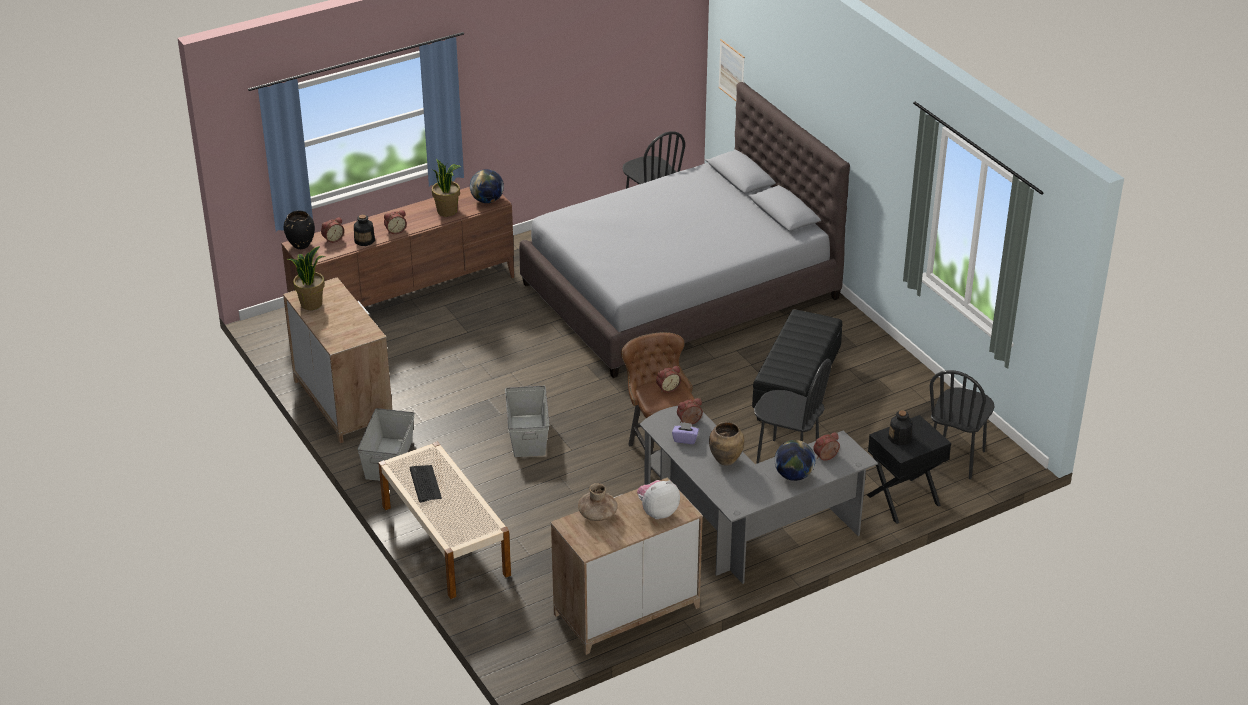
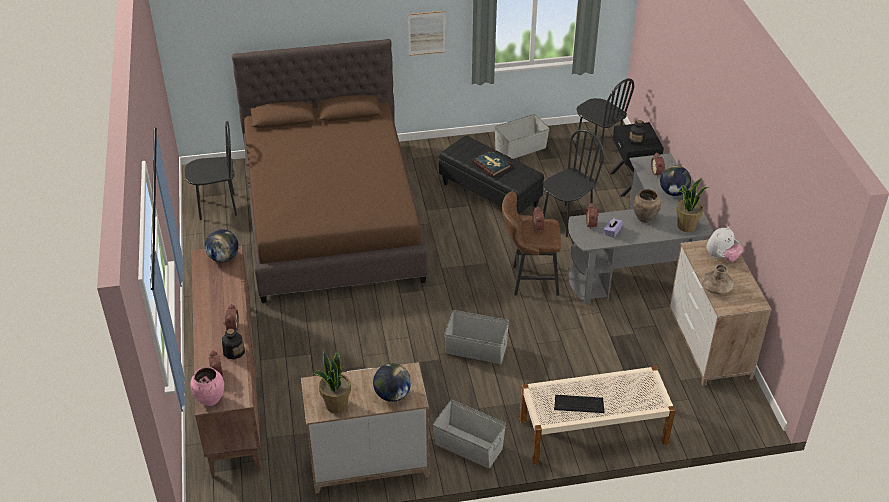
camera: 70 degrees left, 5 degrees up
black vase [284,211,315,249] -> pink vase [190,367,224,406]
potted plant [432,159,461,217] -> potted plant moved to [676,178,709,232]
grey bed [519,82,850,378] -> brown bed [232,39,428,303]
plush toy [637,480,680,519] -> plush toy turned 120 degrees counterclockwise [707,227,743,262]
picture [718,39,745,101] -> picture moved to [408,11,446,56]
none -> globe [373,363,411,402]
none -> book [472,150,511,177]
none -> grey storage box [494,114,550,159]

